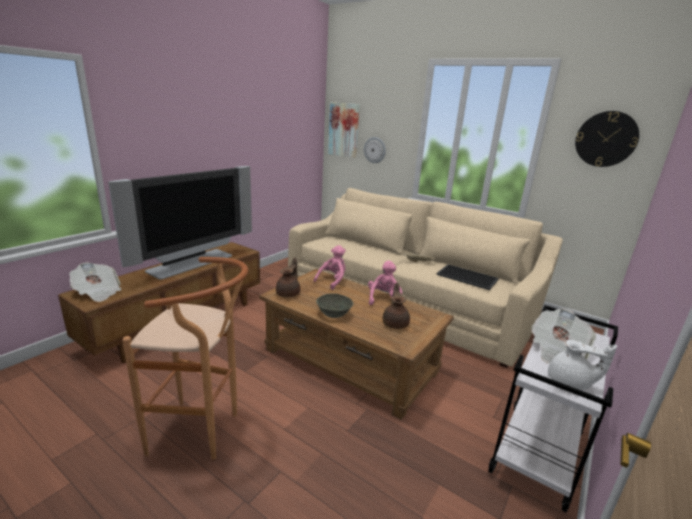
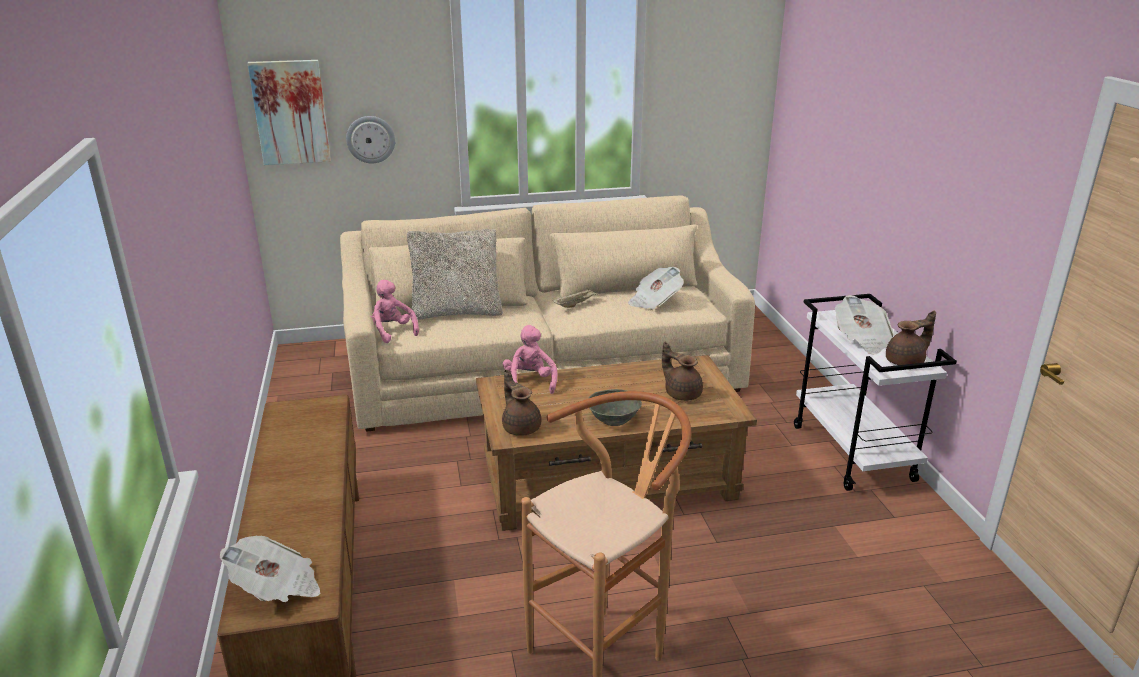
camera: 45 degrees left, 5 degrees up
television [108,166,252,280] -> none
pink plush toy [368,261,402,305] -> pink plush toy moved to [370,280,419,343]
tray [436,264,499,290] -> newspaper [628,267,684,310]
white teapot [548,340,617,391] -> brown teapot [886,311,936,365]
wall clock [575,111,639,167] -> none
none -> beige pillow [407,229,503,320]

